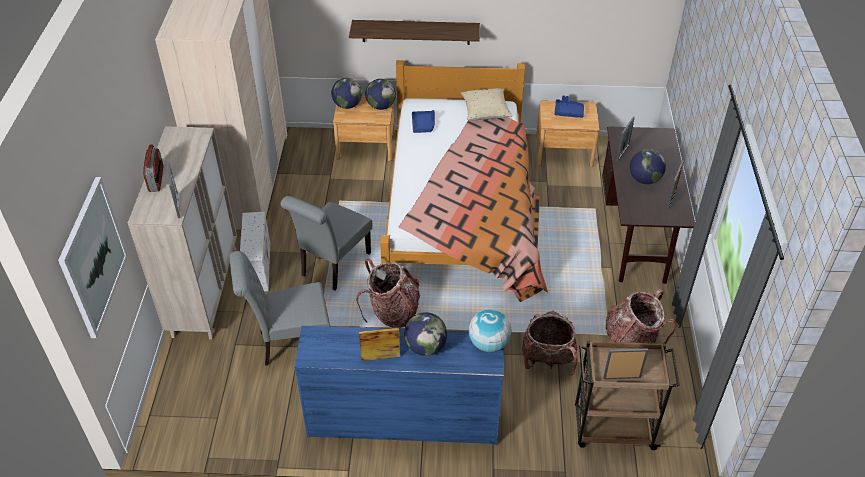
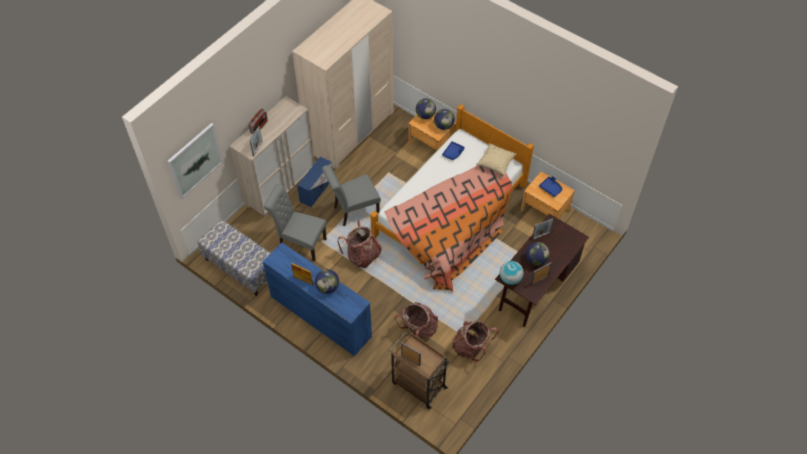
camera: 35 degrees right, 10 degrees up
white storage box [240,211,270,292] -> blue storage box [297,156,332,207]
shelf [349,20,480,45] -> none
globe [469,309,512,352] -> globe moved to [500,261,524,285]
none -> bench [197,219,271,296]

